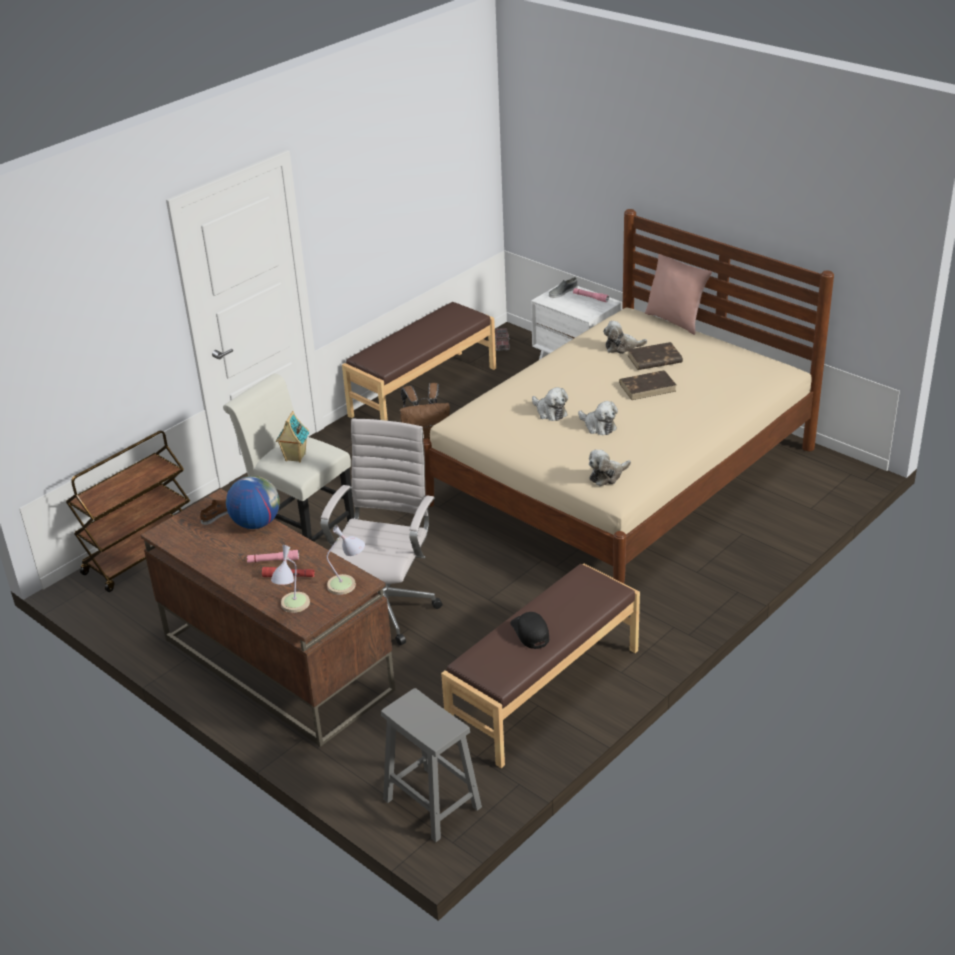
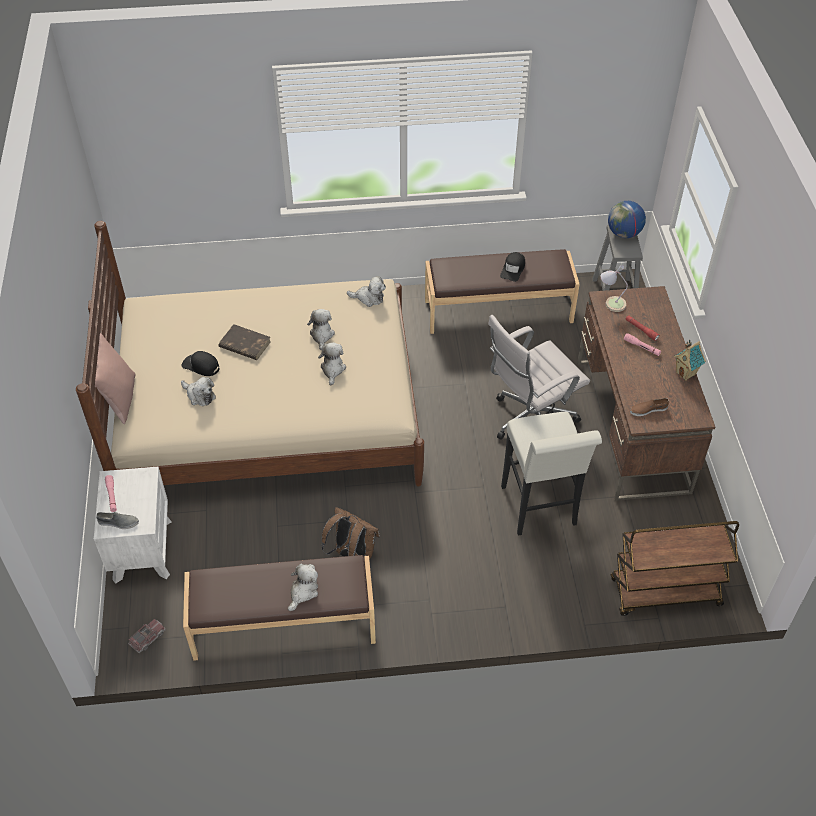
camera: 140 degrees left, 15 degrees up
globe [226,476,280,529] -> globe moved to [608,201,646,238]
table lamp [271,545,310,613] -> none
toy house [276,411,310,463] -> toy house moved to [674,339,706,381]
brown book [628,342,683,370] -> black cap [182,351,220,376]
none -> plush toy [288,564,318,611]

